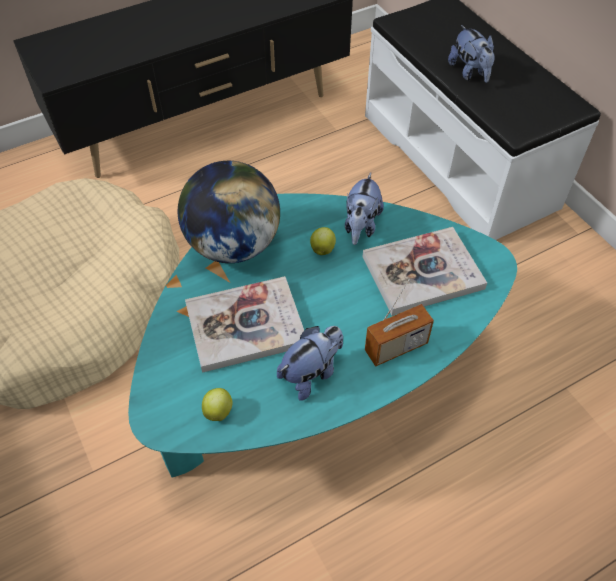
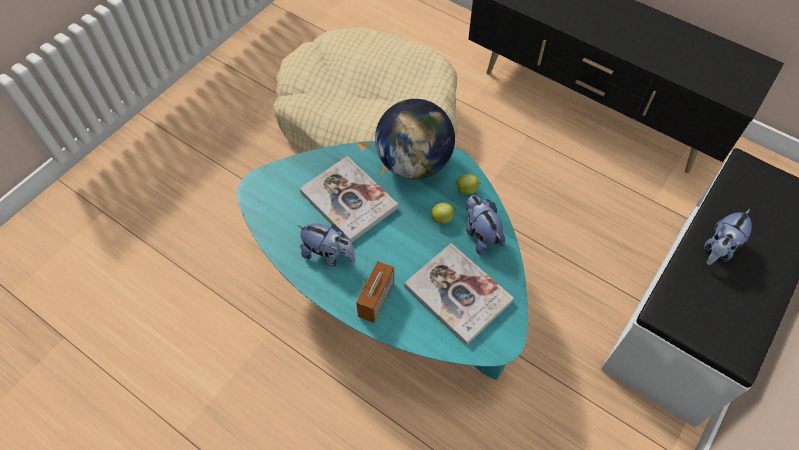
camera: 65 degrees right, 5 degrees up
apple [202,388,233,421] -> apple moved to [456,174,481,194]
plush toy [345,172,384,245] -> plush toy turned 75 degrees clockwise [466,195,505,256]
radio [365,279,434,367] -> radio turned 105 degrees counterclockwise [356,253,394,323]

